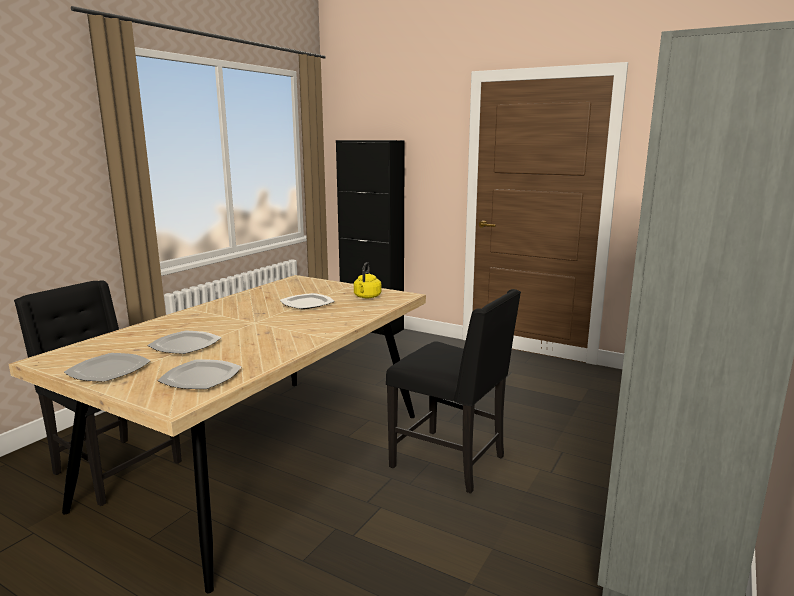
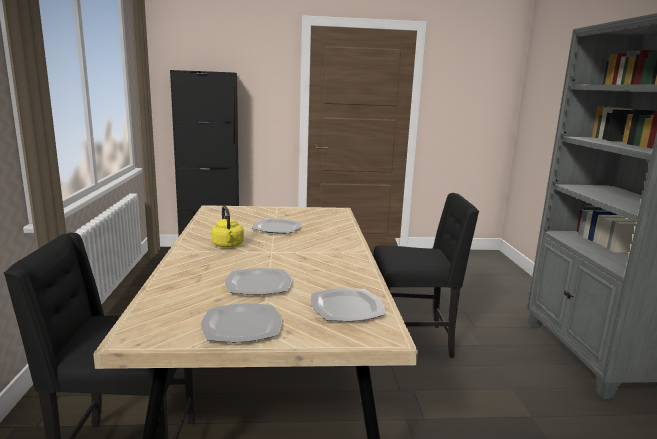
camera: 35 degrees left, 0 degrees up
yellow kettle [354,262,381,298] -> yellow kettle moved to [211,206,244,247]

